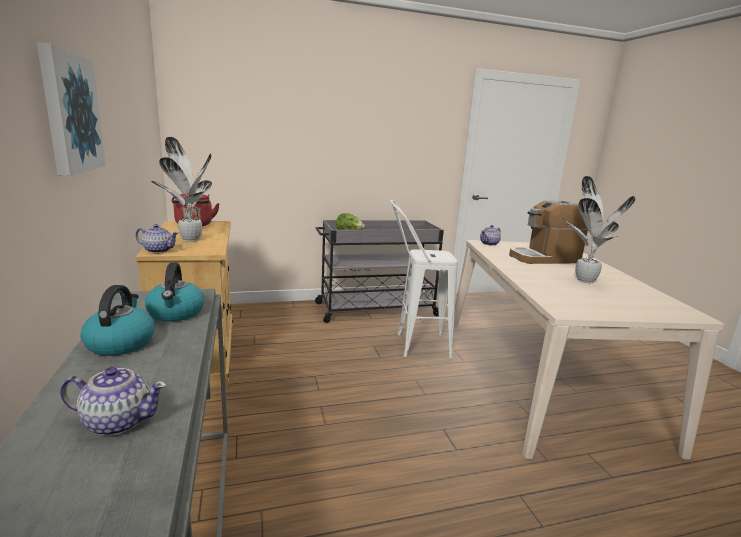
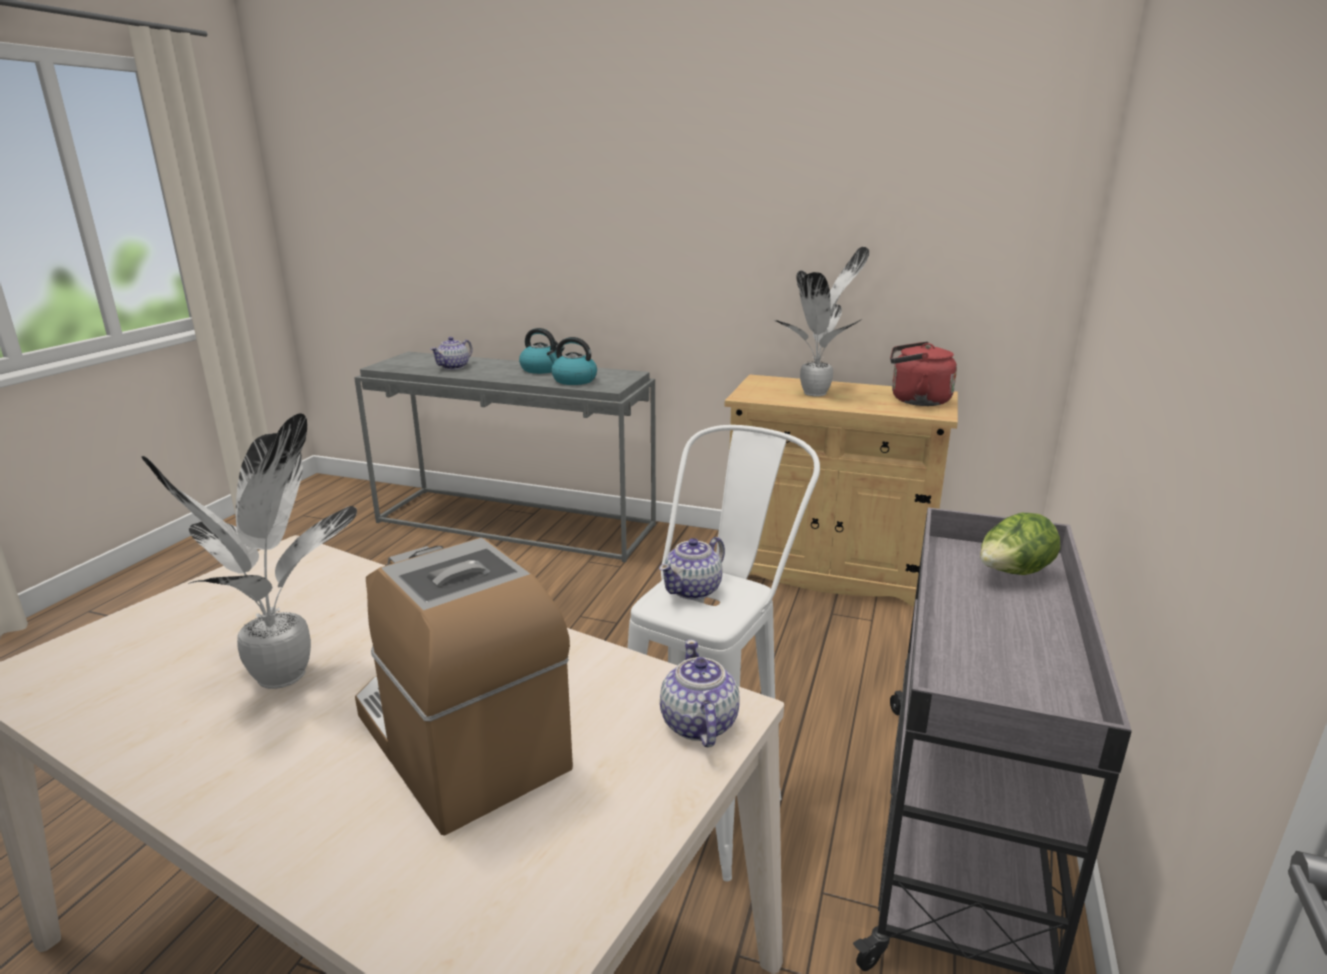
camera: 125 degrees right, 5 degrees up
picture [37,42,106,176] -> none
teapot [135,224,178,253] -> teapot moved to [659,537,725,600]
coffee machine [509,200,588,264] -> coffee machine turned 60 degrees counterclockwise [355,538,573,836]

